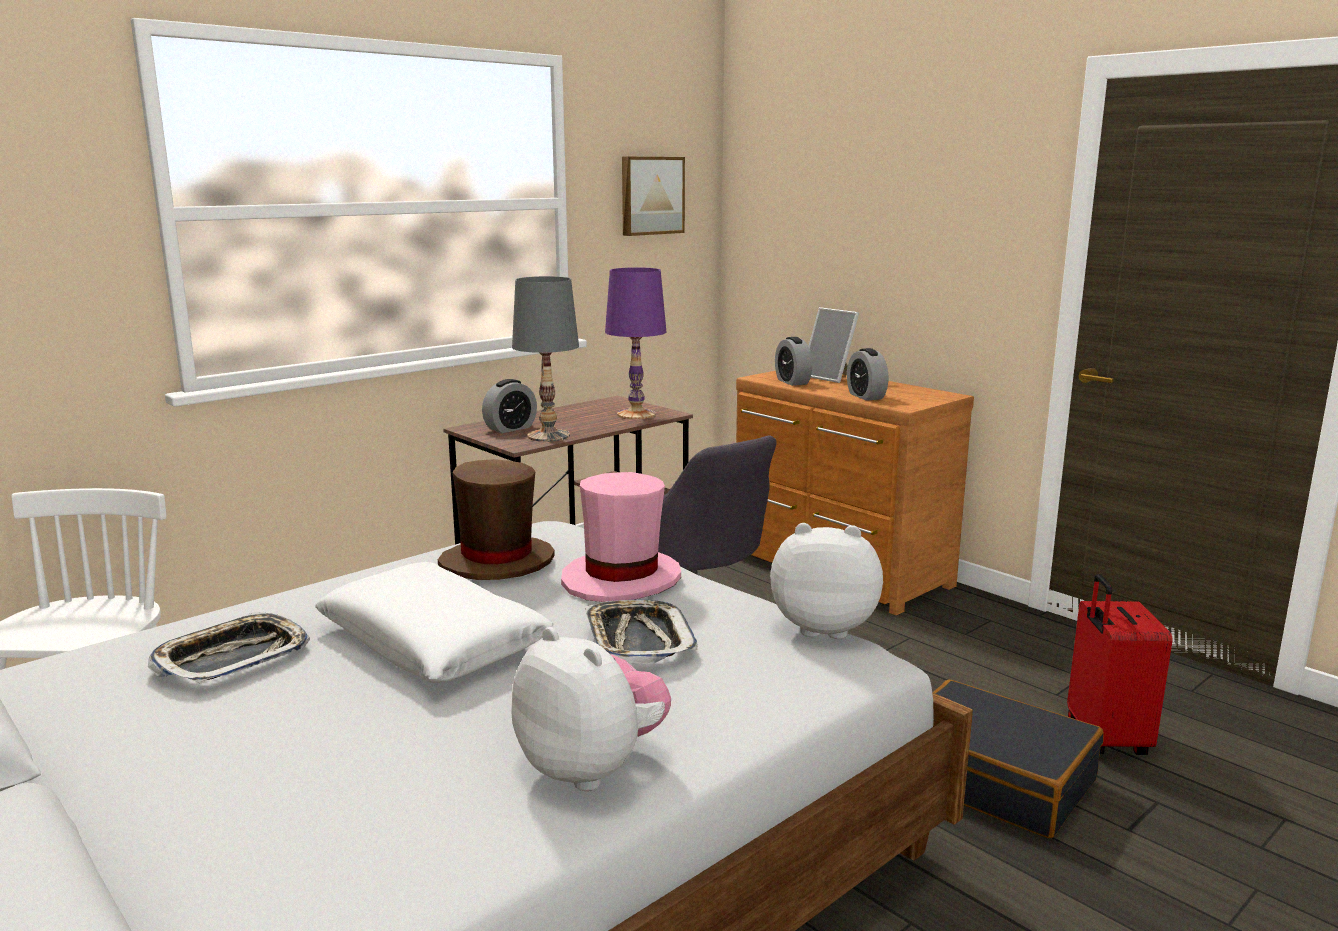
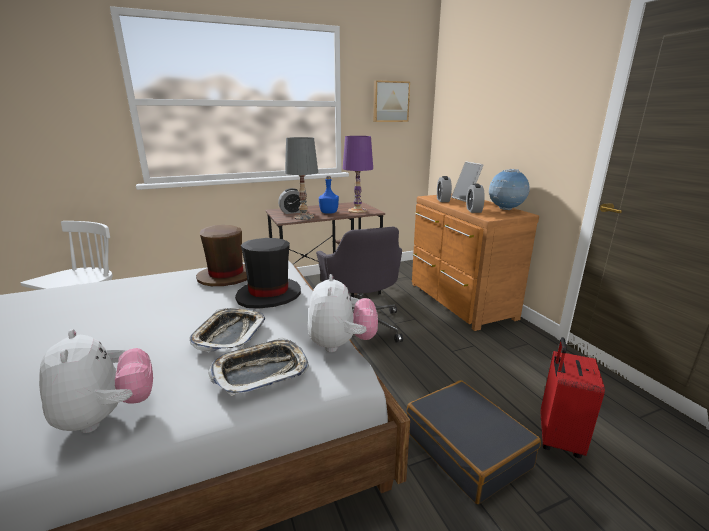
camera: 20 degrees right, 5 degrees up
tray [148,612,310,684] -> tray moved to [208,337,309,396]
white pillow [315,562,553,683] -> none
pink hat [561,472,681,602] -> black hat [235,238,301,308]
plush toy [770,523,883,639] -> plush toy turned 60 degrees clockwise [307,274,378,352]
none -> blue bottle [319,176,339,214]
none -> globe [489,169,530,210]

